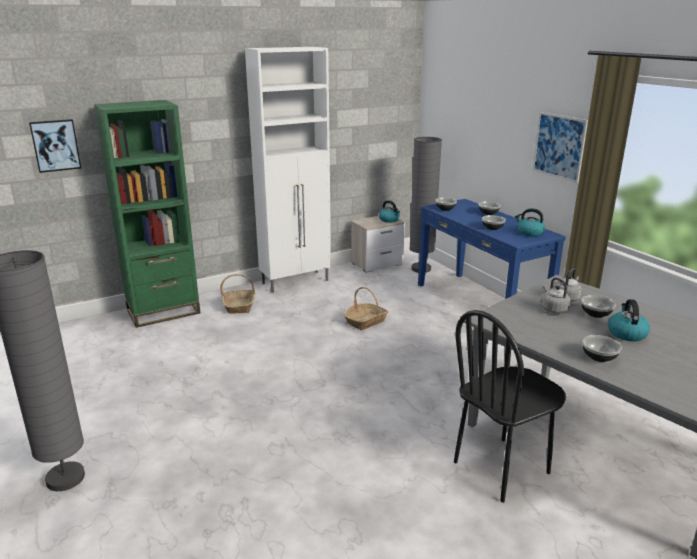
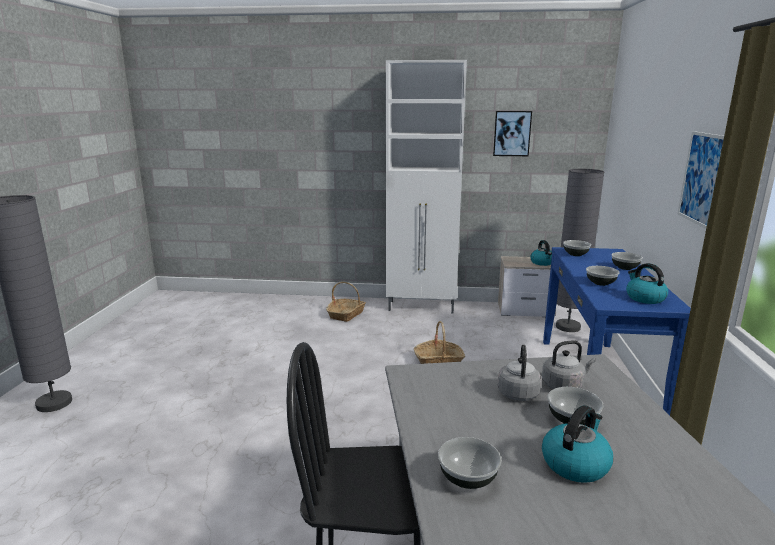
camera: 35 degrees right, 5 degrees down
picture [29,119,81,173] -> picture moved to [493,111,532,156]
green bookcase [94,100,200,328] -> none

